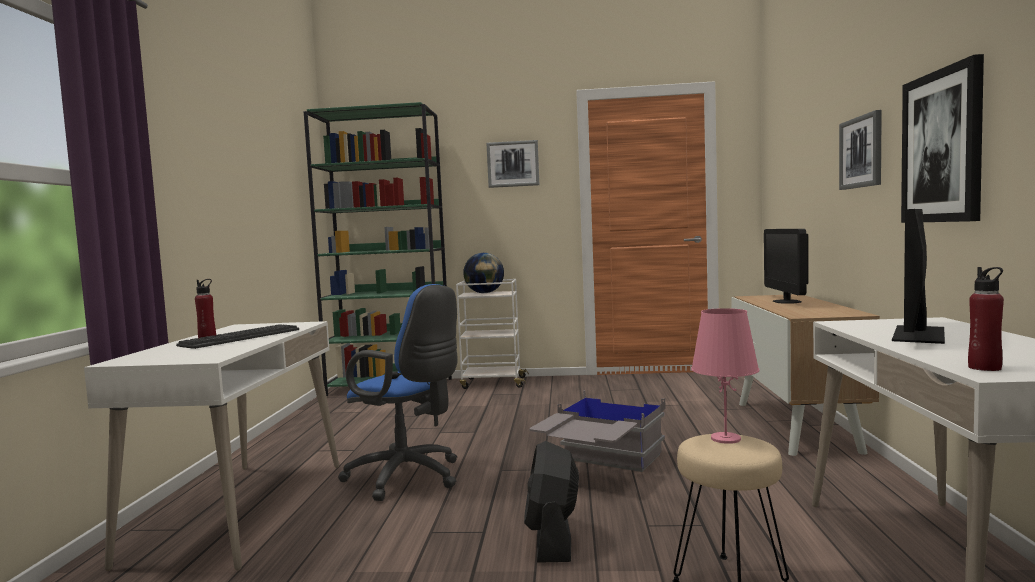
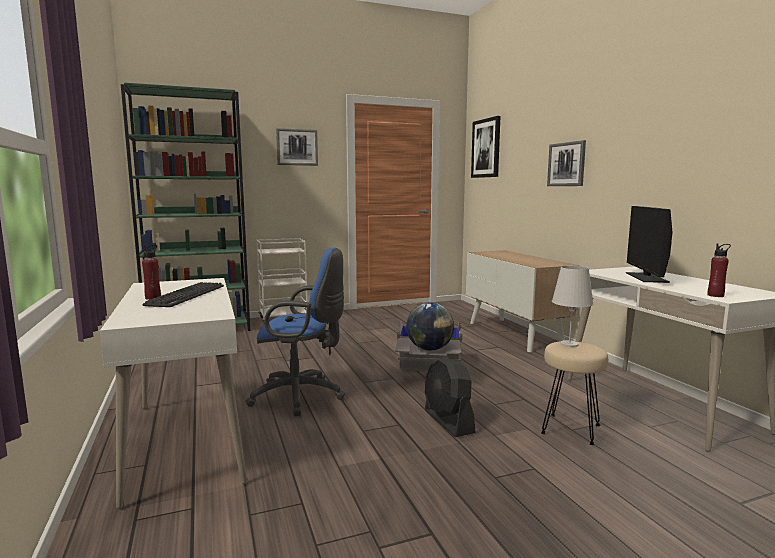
camera: 25 degrees left, 5 degrees up
globe [463,253,504,293] -> globe moved to [406,302,454,350]
pink table lamp [691,308,759,444] -> white table lamp [552,265,594,347]
monitor [764,229,808,304] -> none
picture [901,54,984,223] -> picture moved to [471,116,501,178]

